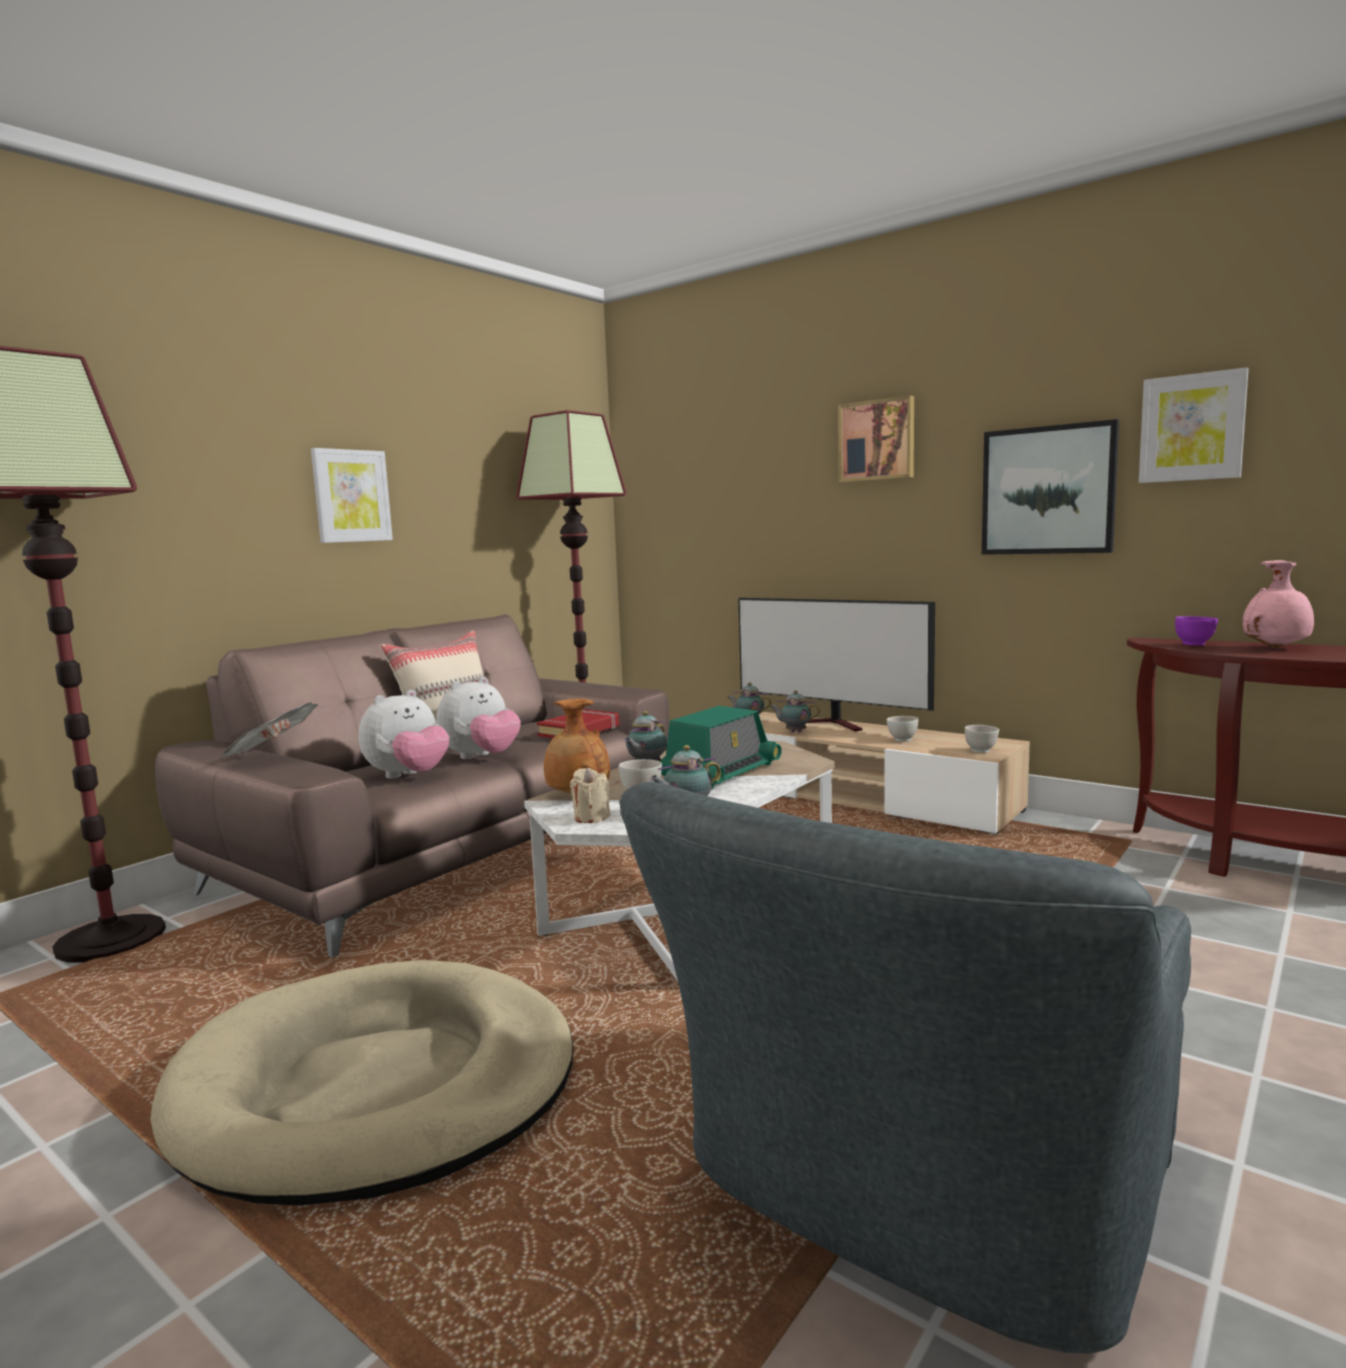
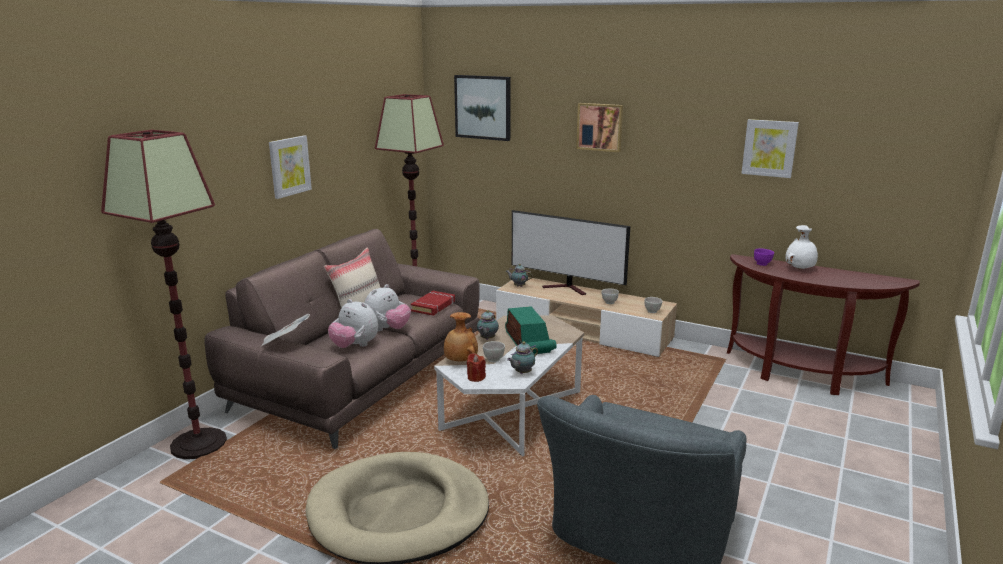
camera: 10 degrees left, 10 degrees up
plush toy [358,690,449,779] -> plush toy turned 90 degrees clockwise [328,299,378,348]
beige candle [570,768,610,823] -> red candle [467,353,486,382]
radio [661,706,782,790] -> radio turned 45 degrees counterclockwise [505,306,557,354]
teapot [770,690,820,733] -> none
picture [982,419,1119,555] -> picture moved to [454,75,511,141]
pink vase [1243,560,1314,648] -> white vase [785,225,818,269]

